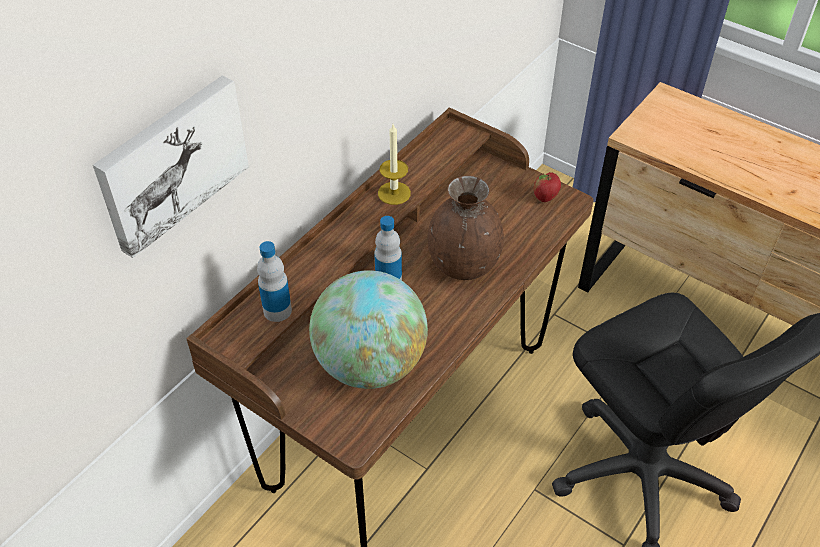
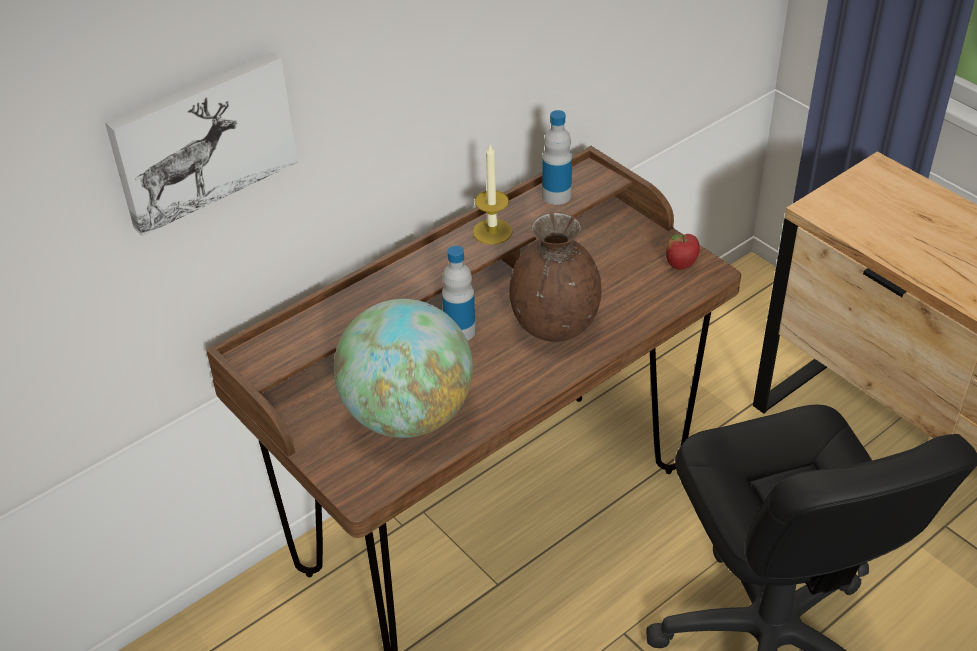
camera: 15 degrees right, 5 degrees down
bottle [257,241,292,322] -> bottle moved to [542,110,572,205]

